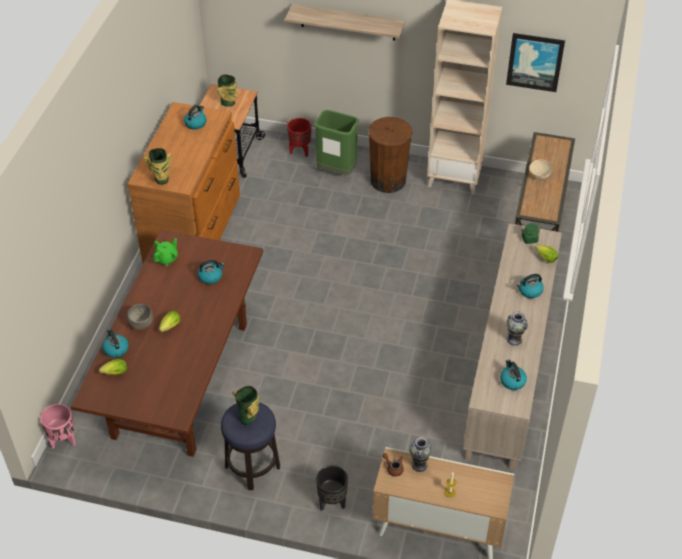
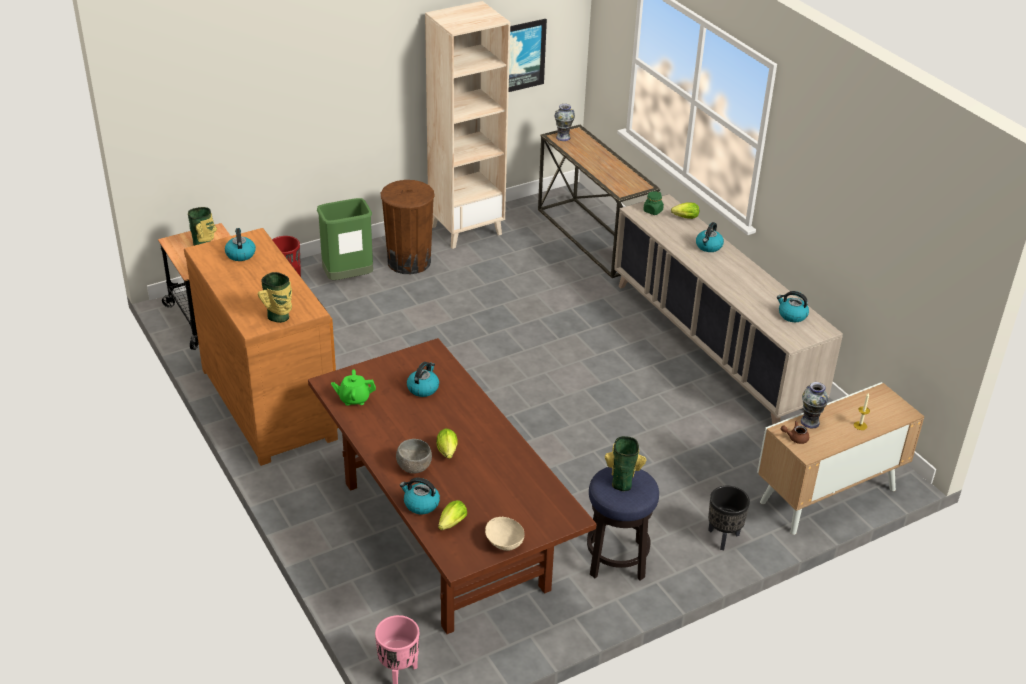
camera: 45 degrees left, 10 degrees down
green teapot [153,238,178,266] -> green teapot turned 90 degrees counterclockwise [331,369,376,406]
shelf [285,4,405,41] -> none
vase [507,311,528,346] -> vase moved to [554,104,575,141]
beige bowl [529,159,552,180] -> beige bowl moved to [485,517,524,551]

